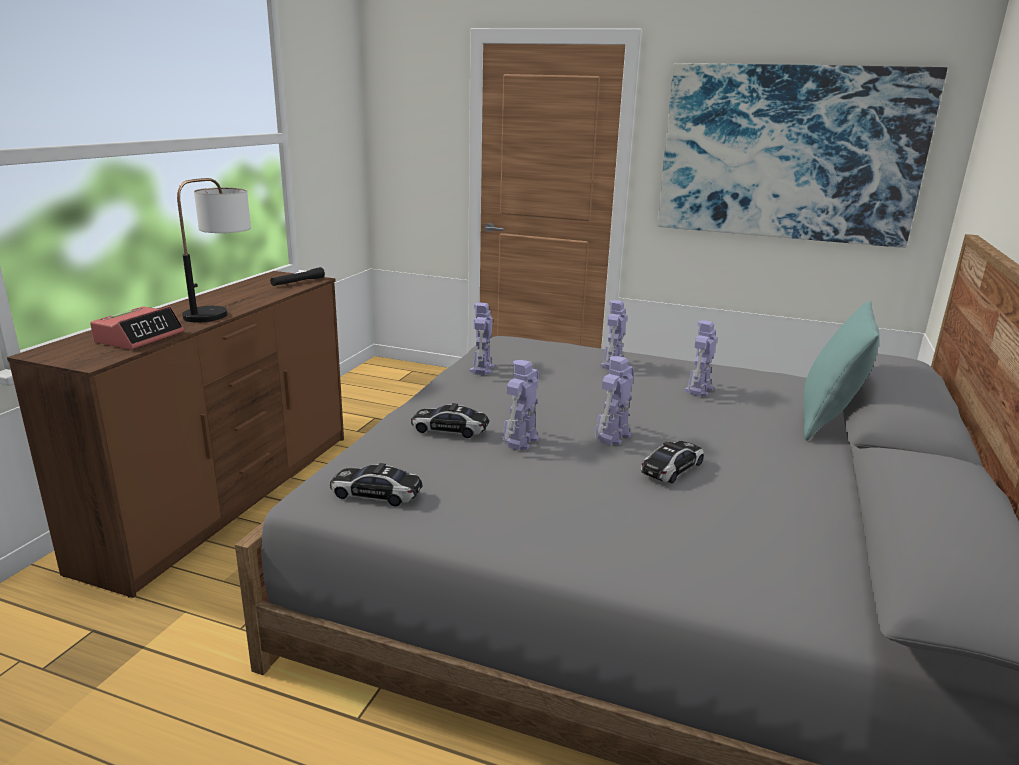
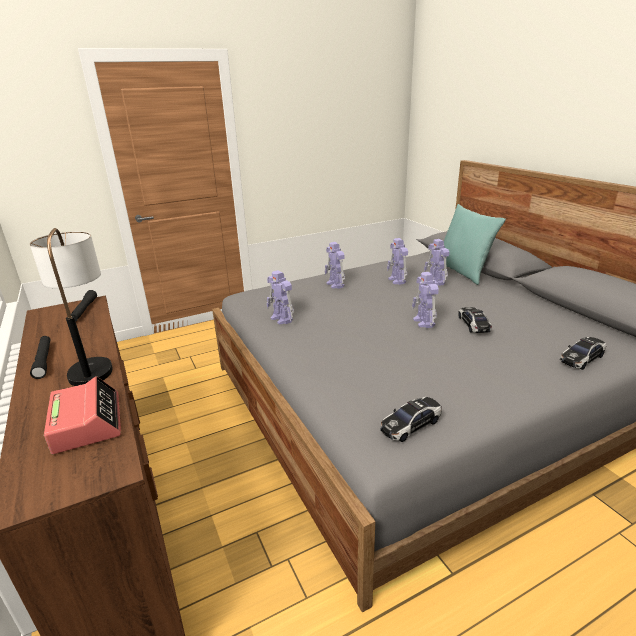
camera: 45 degrees left, 5 degrees up
toy car [411,403,489,438] -> toy car moved to [560,337,607,370]
toy robot [502,360,539,450] -> toy robot moved to [424,239,449,286]
picture [657,63,947,248] -> none
none -> black flashlight [30,336,51,379]

